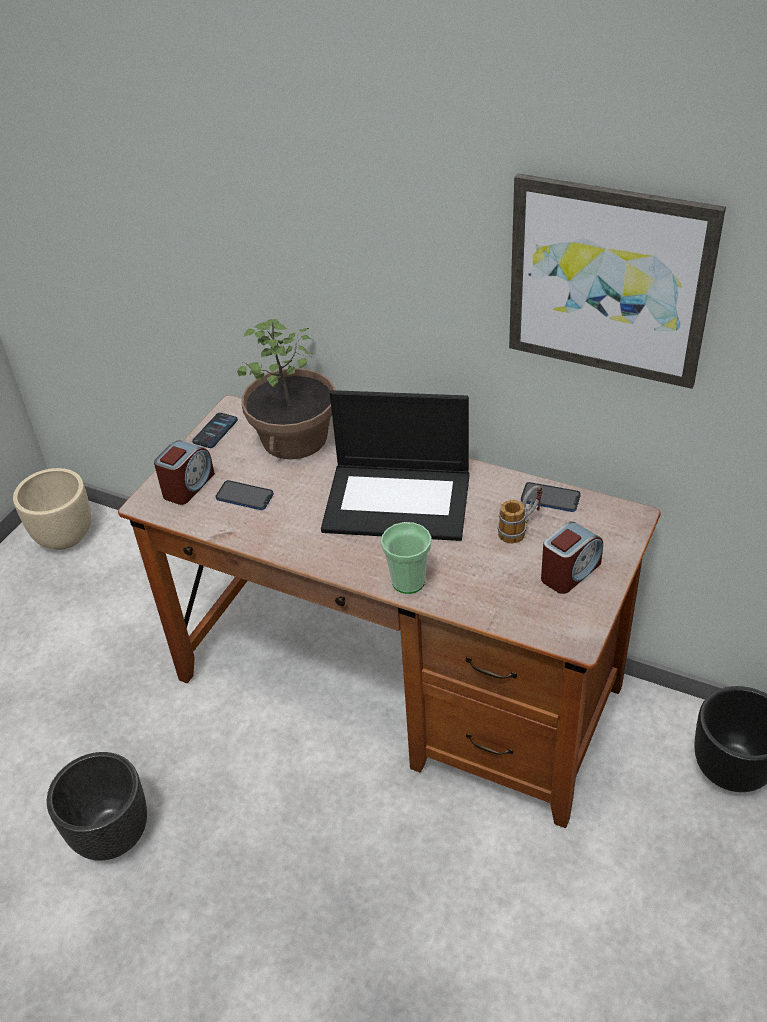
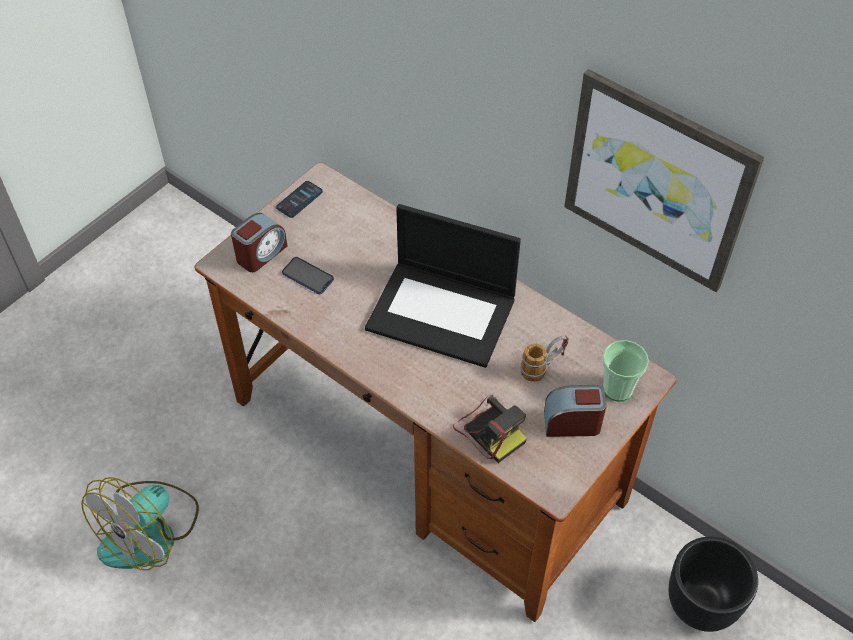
camera: 10 degrees right, 10 degrees up
beige planter [13,468,91,550] -> none
black planter [47,752,147,861] -> fan [81,477,199,570]
potted plant [237,319,335,460] -> none
cup [381,522,432,594] -> cup moved to [602,340,649,402]
phone [521,482,581,512] -> none
alarm clock [541,522,603,594] -> alarm clock turned 150 degrees counterclockwise [544,385,607,437]
none -> camera [453,395,527,463]

